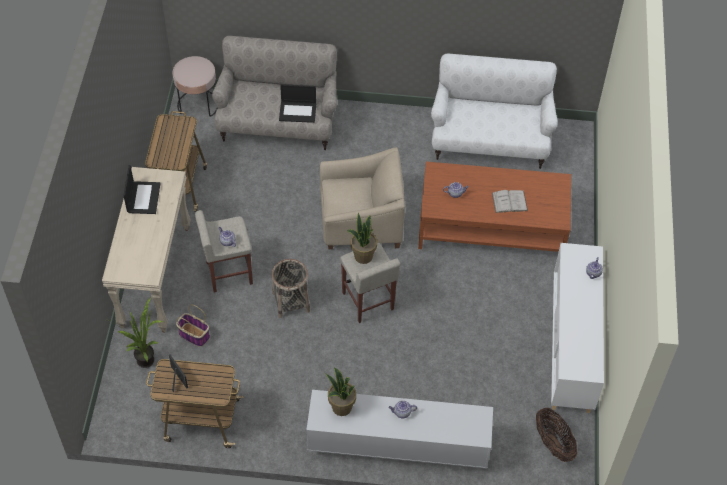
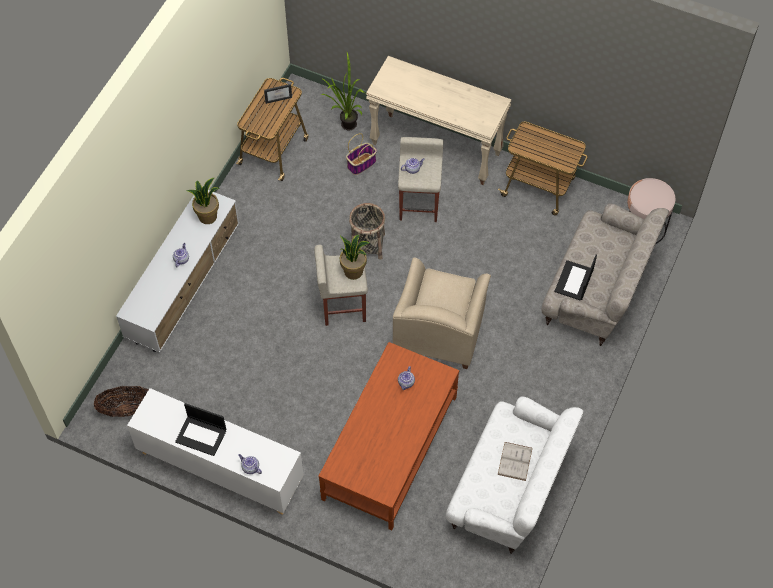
camera: 110 degrees right, 5 degrees up
laptop [123,165,161,214] -> laptop moved to [175,403,226,456]
white book [492,190,528,213] -> white book moved to [498,442,533,481]

